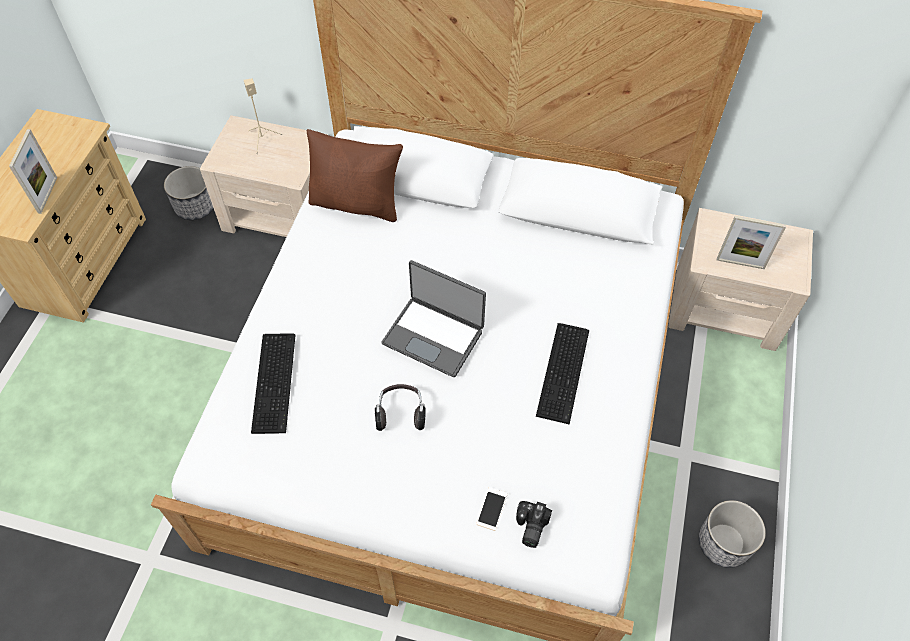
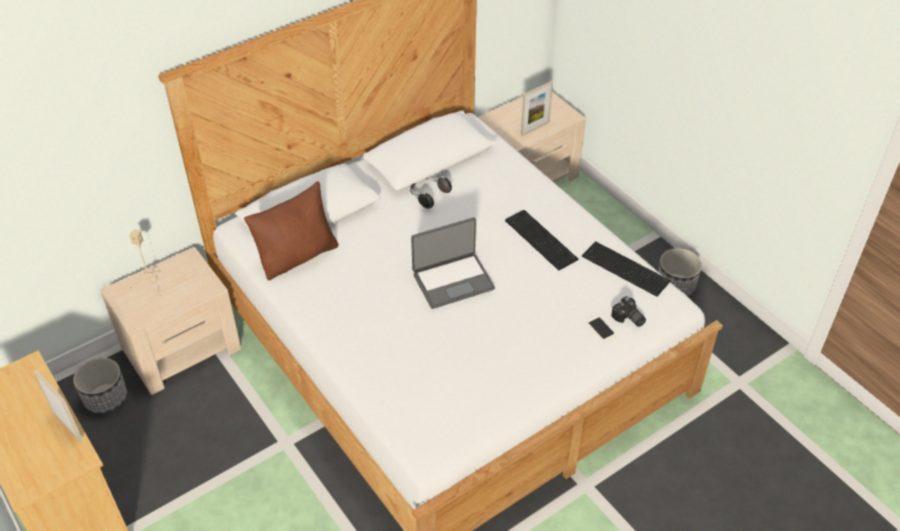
camera: 50 degrees left, 10 degrees down
keyboard [251,333,296,434] -> keyboard moved to [582,241,671,297]
headphones [375,384,426,431] -> headphones moved to [410,176,452,208]

